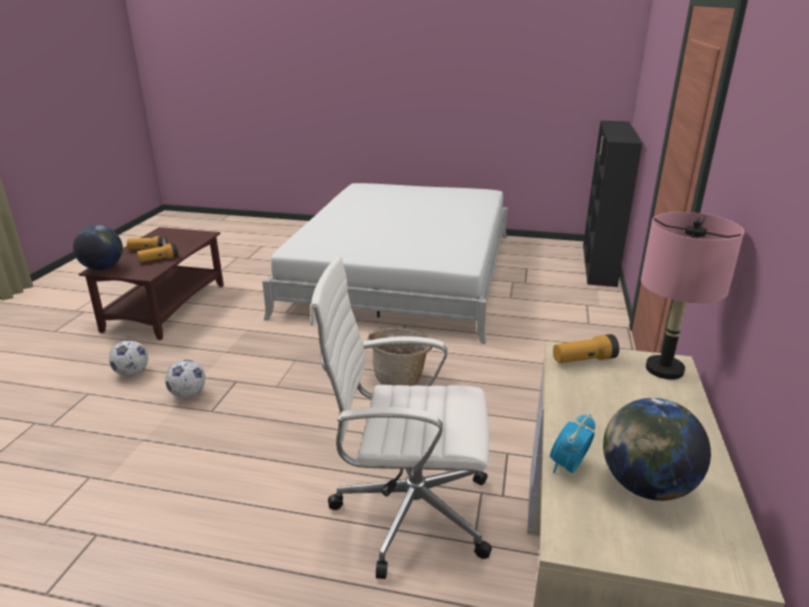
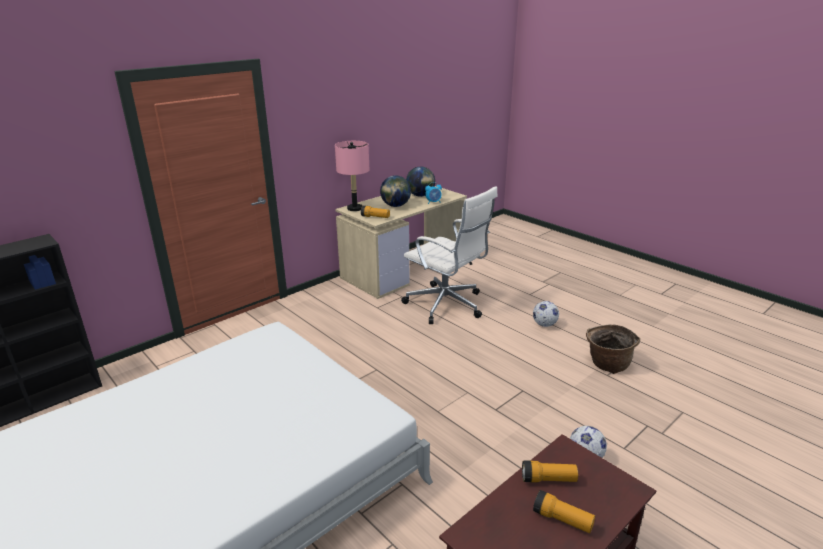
camera: 145 degrees left, 0 degrees up
globe [73,225,123,270] -> globe moved to [380,175,411,207]
football [165,360,205,398] -> football moved to [533,301,559,327]
basket [367,328,432,386] -> basket moved to [586,325,640,374]

